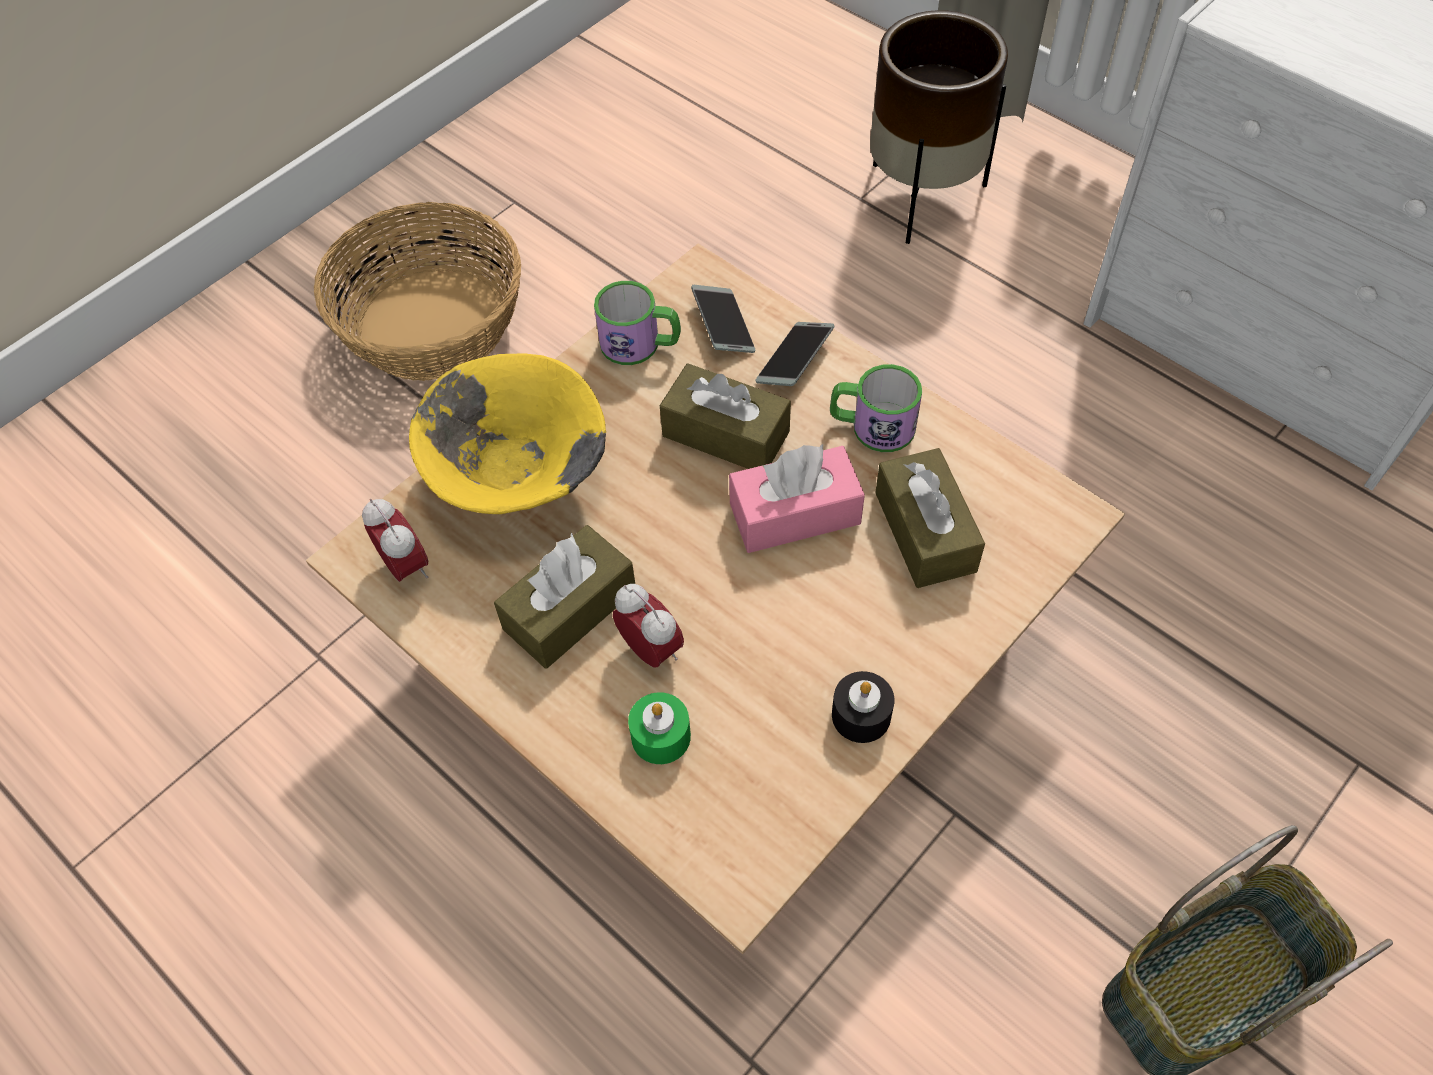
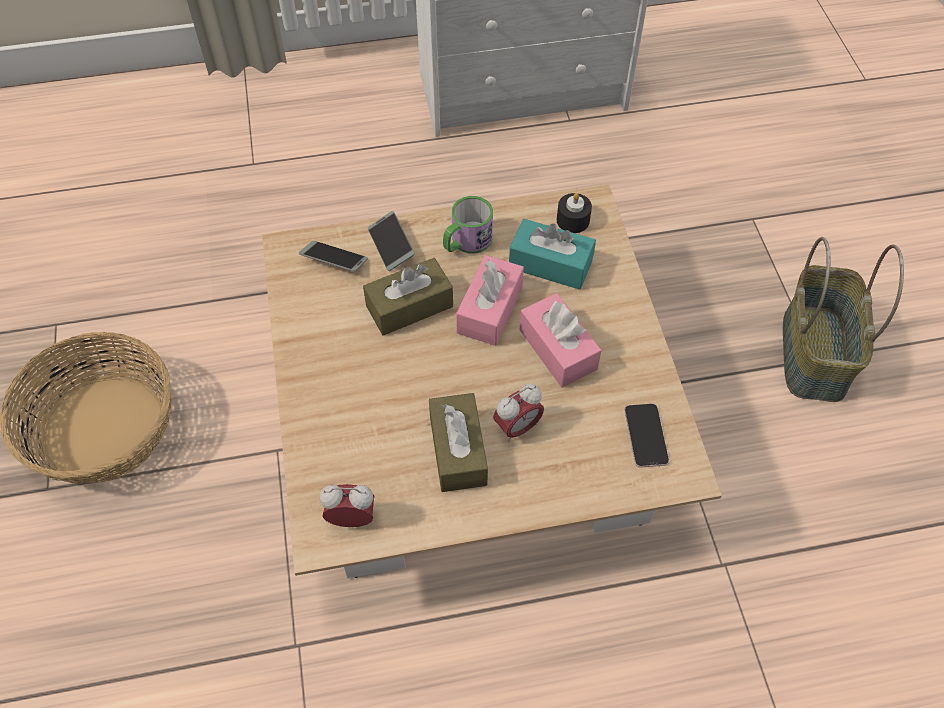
camera: 55 degrees left, 0 degrees up
yellow bowl [409,353,606,514] -> none
mug [594,281,681,365] -> none
alarm clock [613,584,684,668] -> alarm clock turned 150 degrees clockwise [493,384,544,442]
green candle [628,692,691,764] -> none
black candle [832,671,894,743] -> black candle moved to [557,193,592,233]
brown planter [870,10,1008,244] -> none
brown tissue box [875,448,985,588] -> turquoise tissue box [509,219,596,290]
none -> pink tissue box [520,293,602,388]
none -> phone [624,403,669,468]

